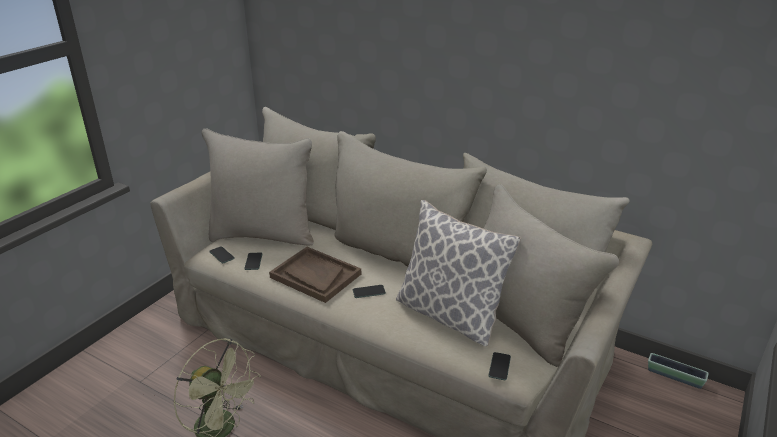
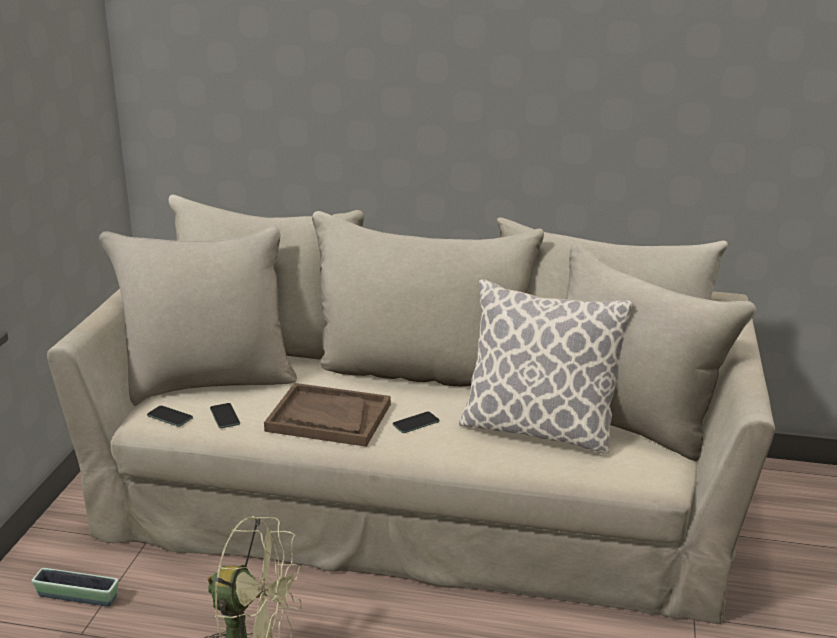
camera: 20 degrees left, 5 degrees down
phone [488,352,511,380] -> none
planter [648,353,709,389] -> planter moved to [32,568,119,607]

